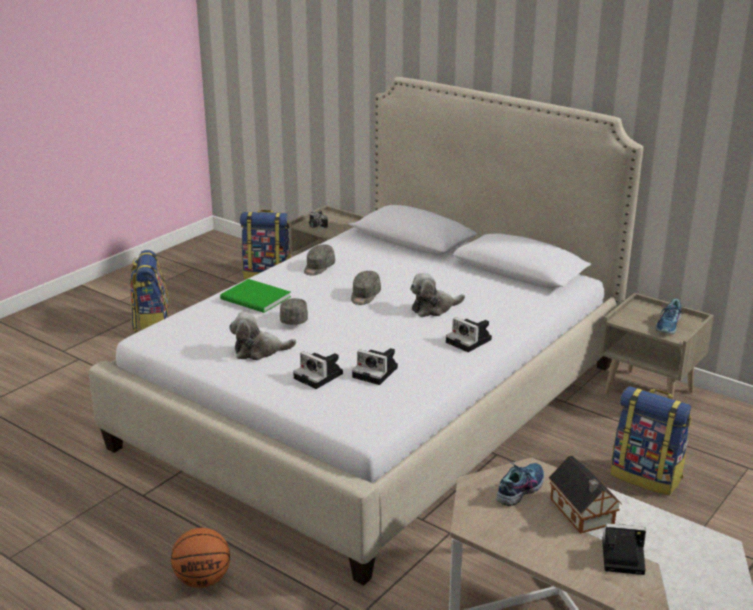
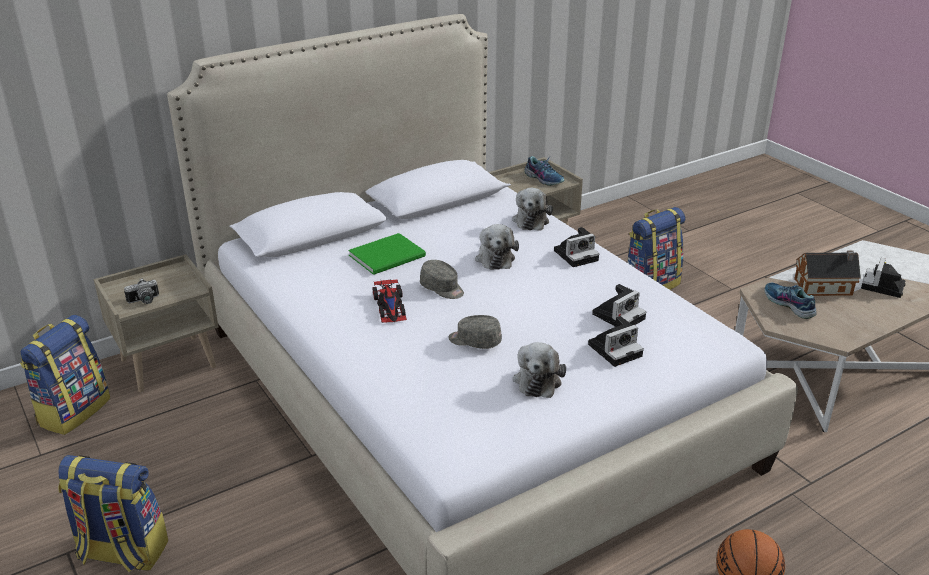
camera: 70 degrees left, 5 degrees up
green book [220,279,291,313] -> green book moved to [348,233,426,275]
grey cap [304,244,335,275] -> none
none -> toy car [373,279,407,323]
none -> plush toy [512,188,553,231]

